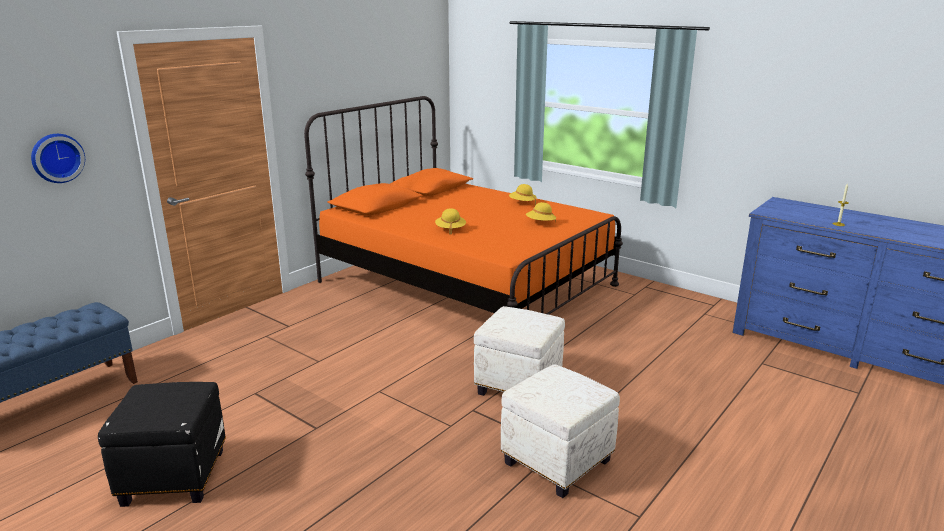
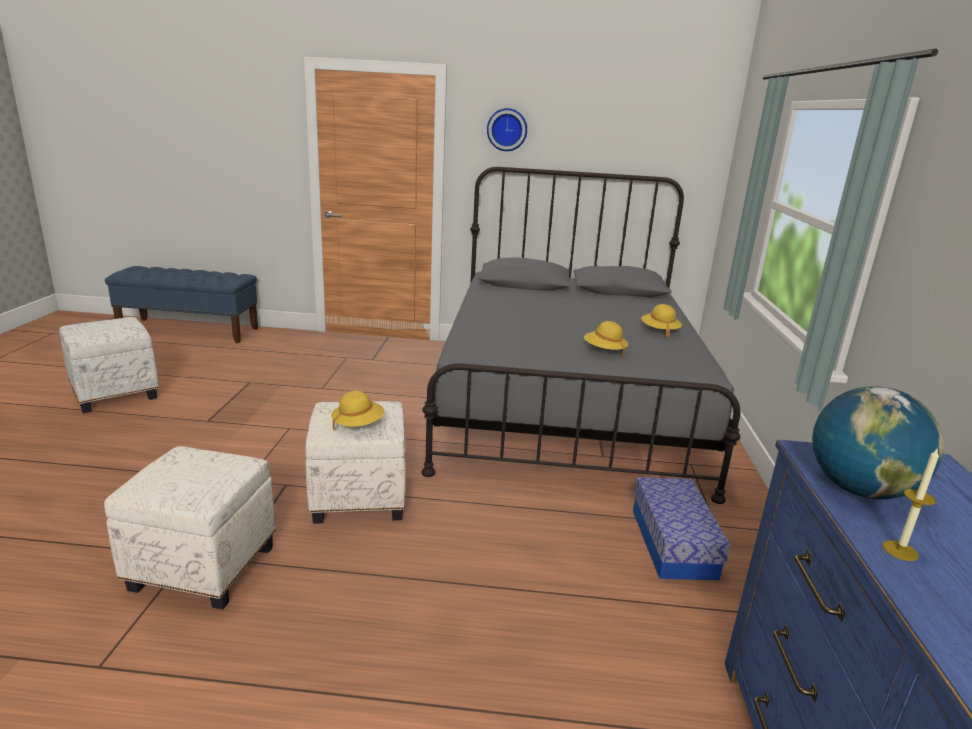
camera: 55 degrees right, 0 degrees up
wall clock [31,134,85,183] -> wall clock moved to [487,108,527,151]
black ottoman [98,382,226,507] -> white ottoman [59,317,159,413]
orange bed [304,96,623,315] -> grey bed [422,167,740,504]
yellow hat [435,208,466,235] -> yellow hat moved to [331,391,385,431]
none -> storage box [633,477,731,580]
none -> globe [812,386,944,500]

